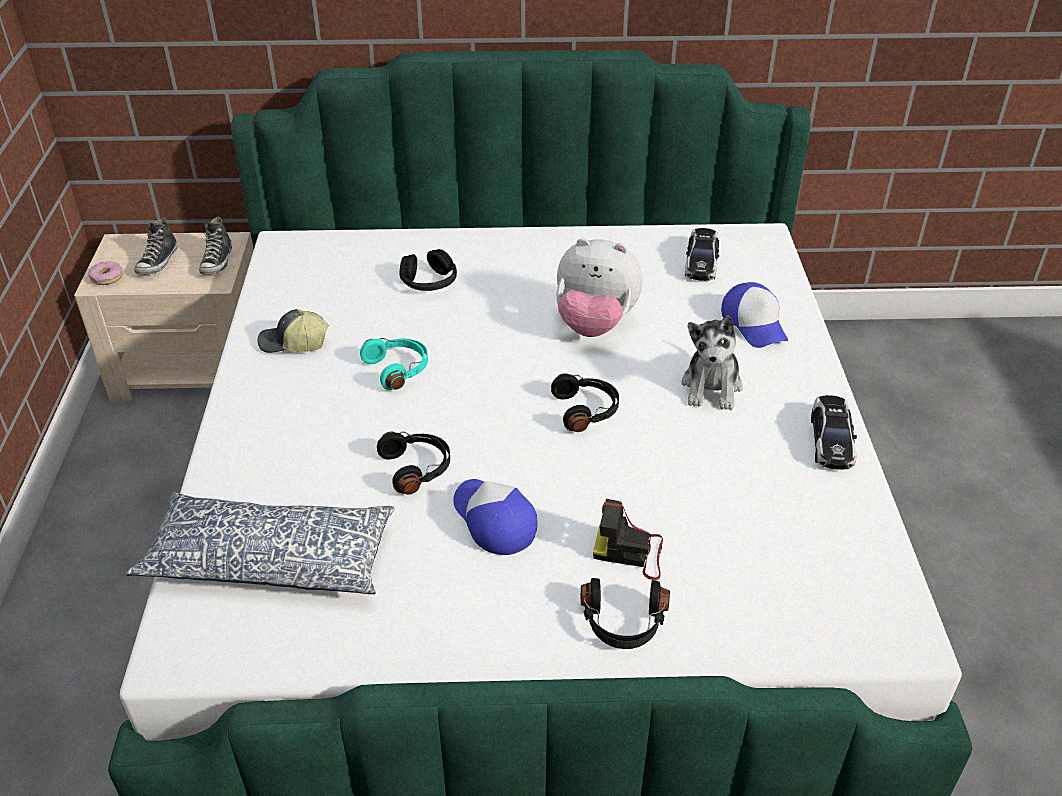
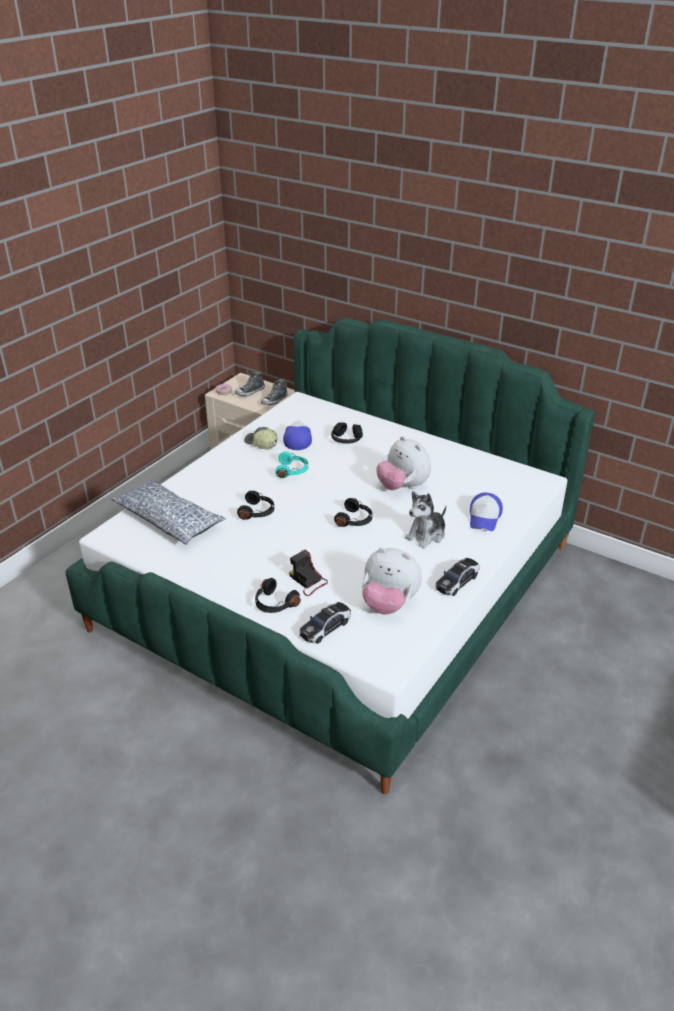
camera: 35 degrees right, 5 degrees down
cap [453,479,537,555] -> cap moved to [283,420,312,450]
toy car [685,228,719,281] -> toy car moved to [300,602,351,644]
none -> plush toy [362,548,422,614]

